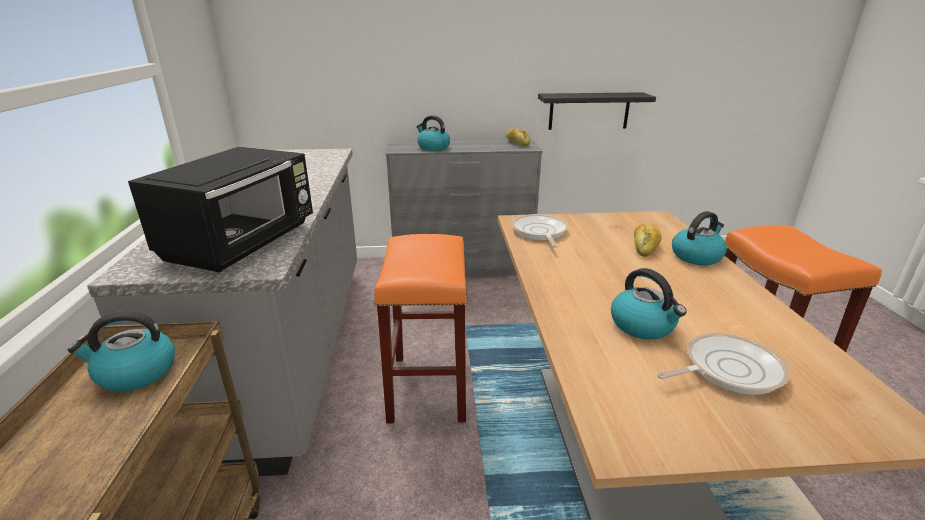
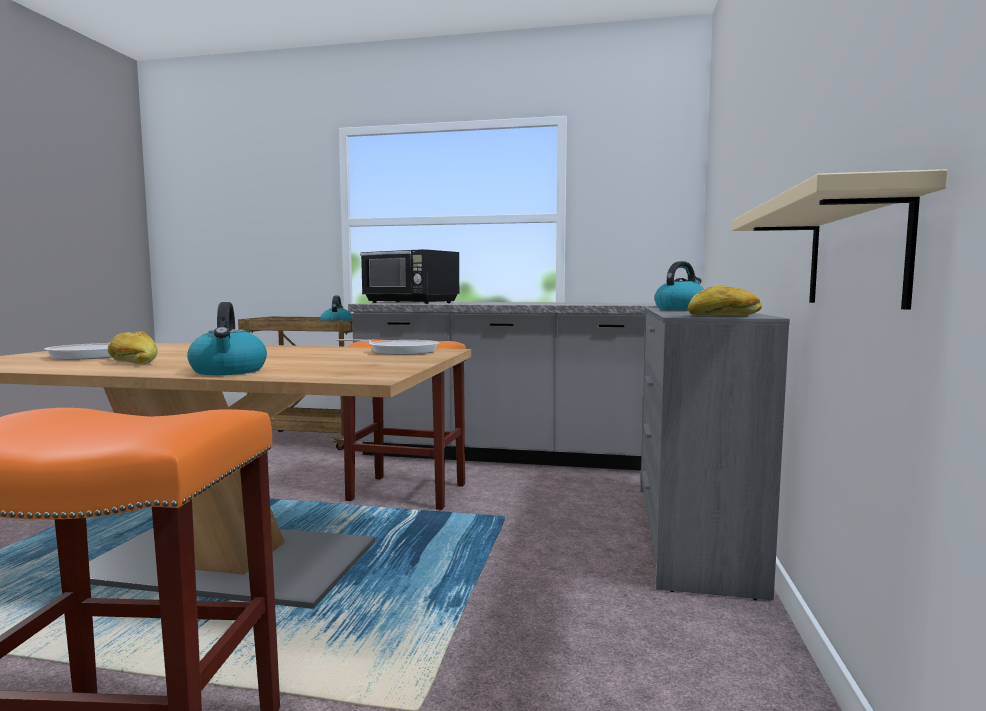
camera: 105 degrees right, 20 degrees down
black shelf [538,92,656,130] -> beige shelf [732,169,948,310]
kettle [611,268,687,340] -> none
bread [634,224,662,257] -> bread moved to [108,331,158,364]

